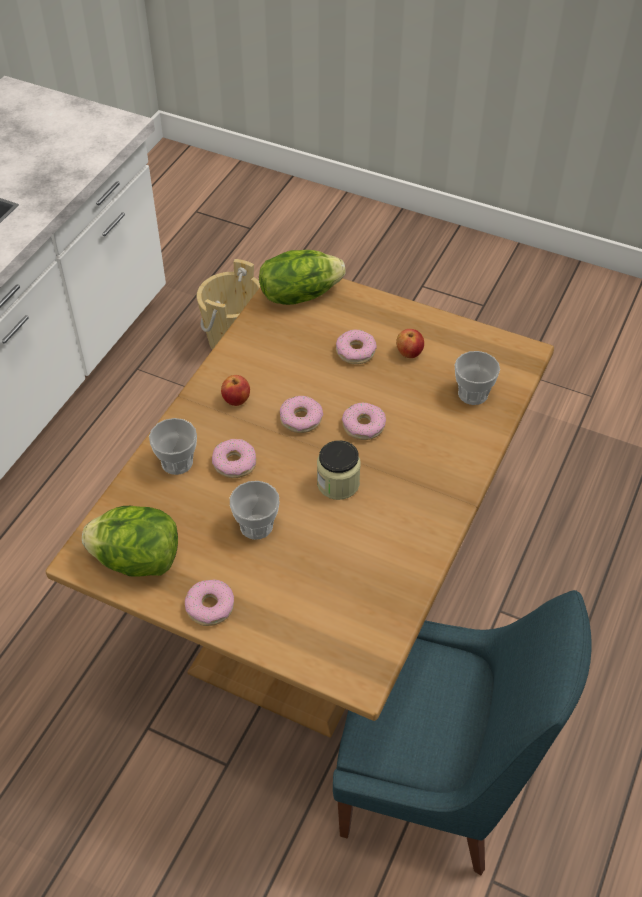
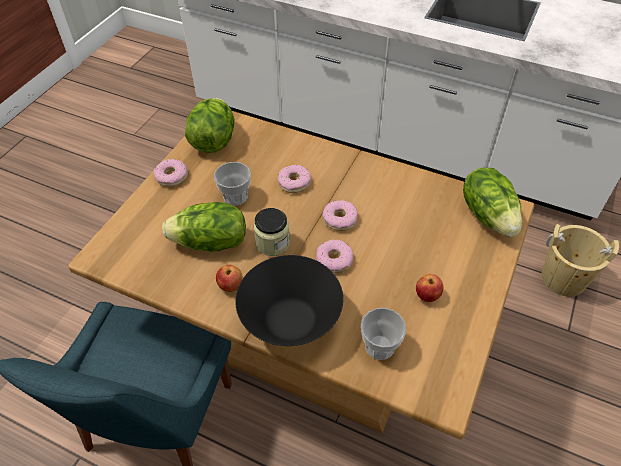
camera: 90 degrees right, 0 degrees up
cup [149,418,197,475] -> none
apple [221,375,250,406] -> apple moved to [216,265,243,292]
donut [336,329,377,364] -> none
none -> lettuce [162,202,246,252]
none -> black bowl [235,255,343,346]

